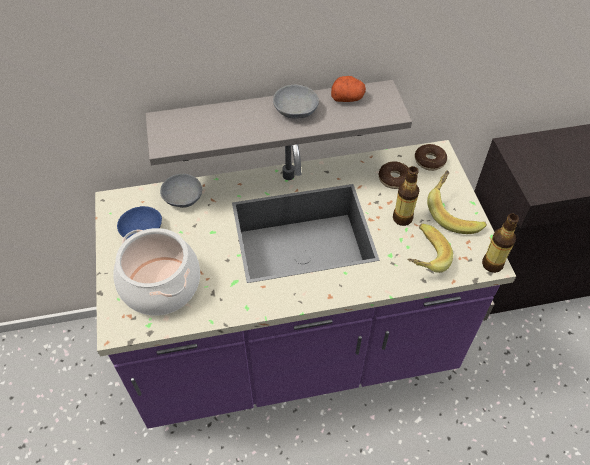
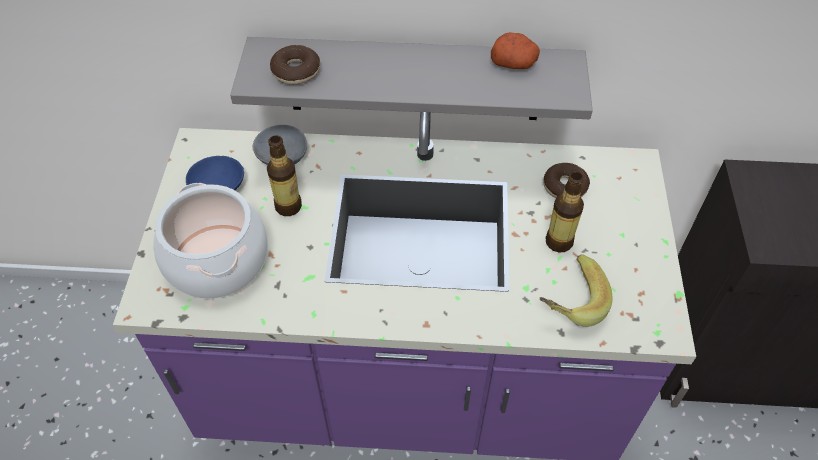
camera: 15 degrees right, 0 degrees up
grey bowl [273,85,319,119] -> none
donut [415,144,447,171] -> donut moved to [270,45,320,85]
banana [427,170,487,234] -> none
bottle [482,214,519,273] -> bottle moved to [267,135,302,216]

